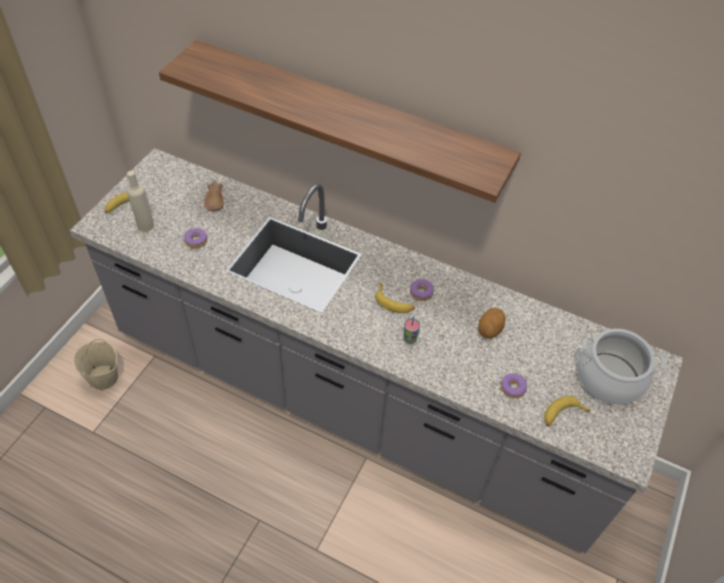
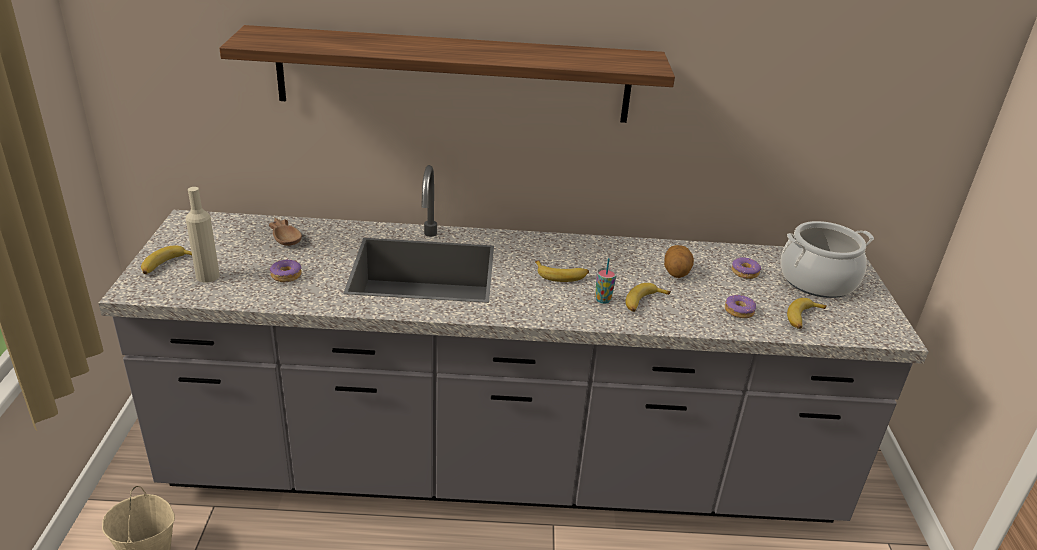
camera: 25 degrees left, 20 degrees down
donut [410,279,434,301] -> donut moved to [732,257,762,279]
none -> banana [626,283,671,312]

